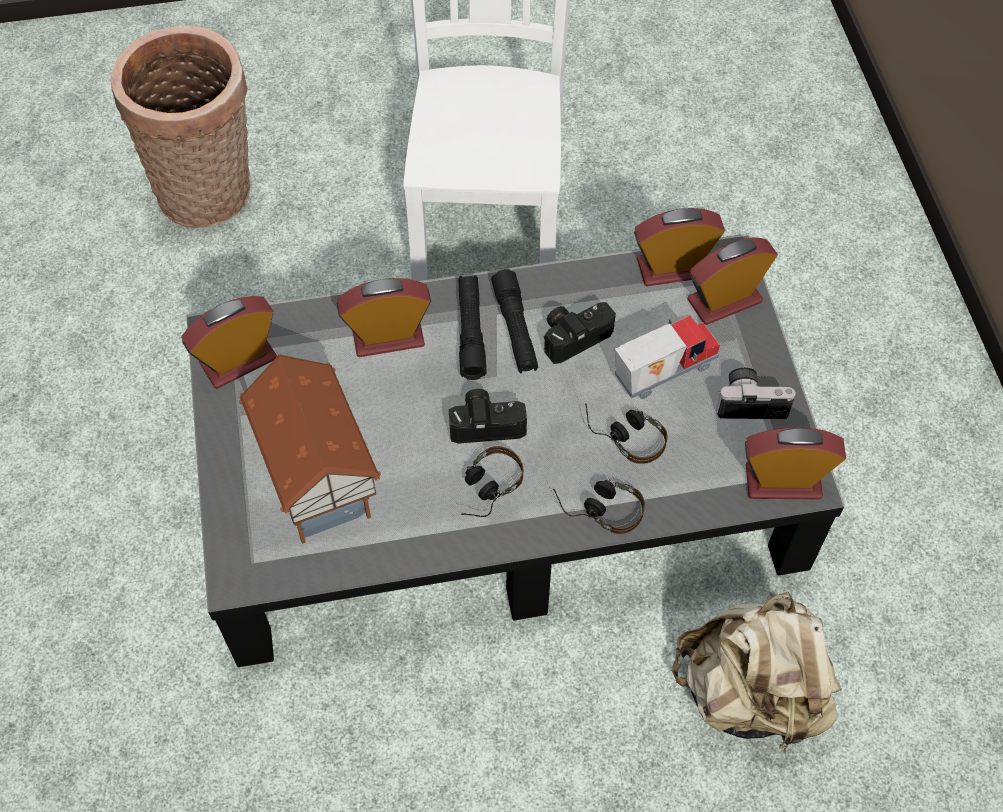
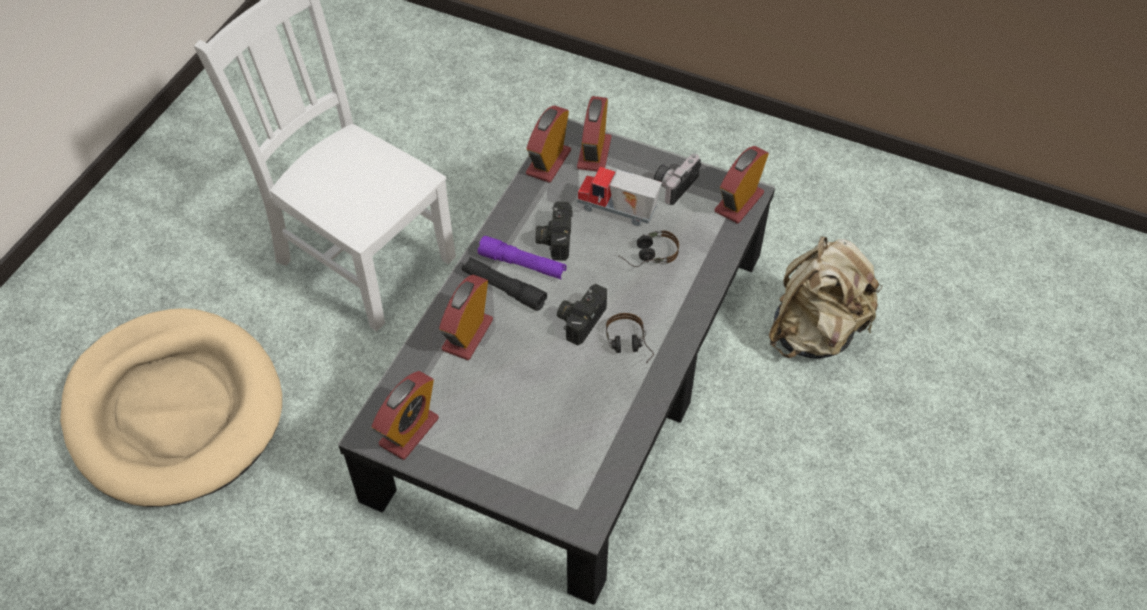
camera: 55 degrees left, 5 degrees down
basket [110,25,251,228] -> beige dog bed [60,308,282,507]
alarm clock [181,296,277,389] -> alarm clock turned 150 degrees counterclockwise [372,371,439,460]
toy house [239,354,381,544] -> none
black flashlight [491,269,538,373] -> purple flashlight [478,236,567,279]
headphones [553,480,645,534] -> none
toy truck [614,315,720,399] -> toy truck turned 75 degrees counterclockwise [577,166,662,226]

